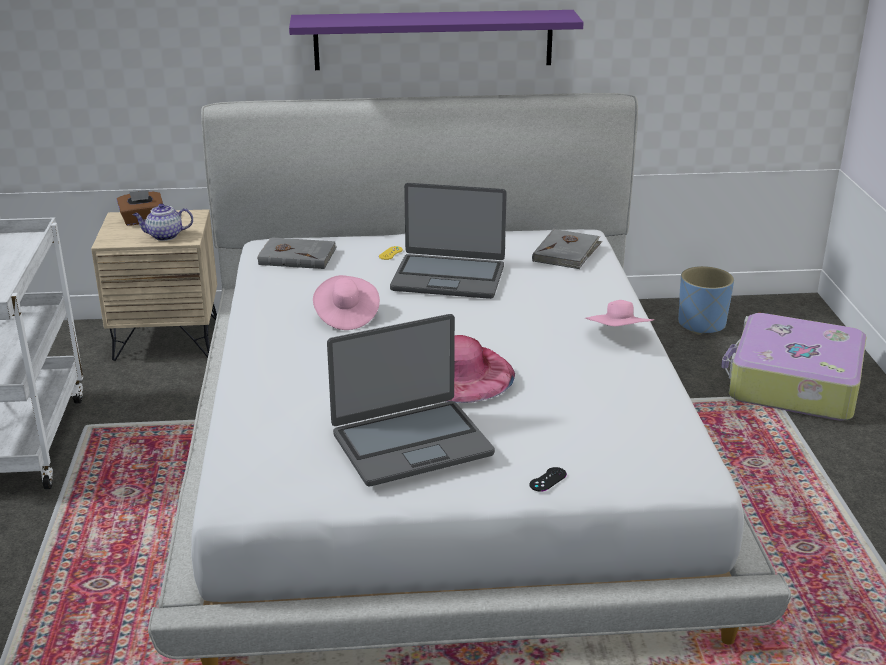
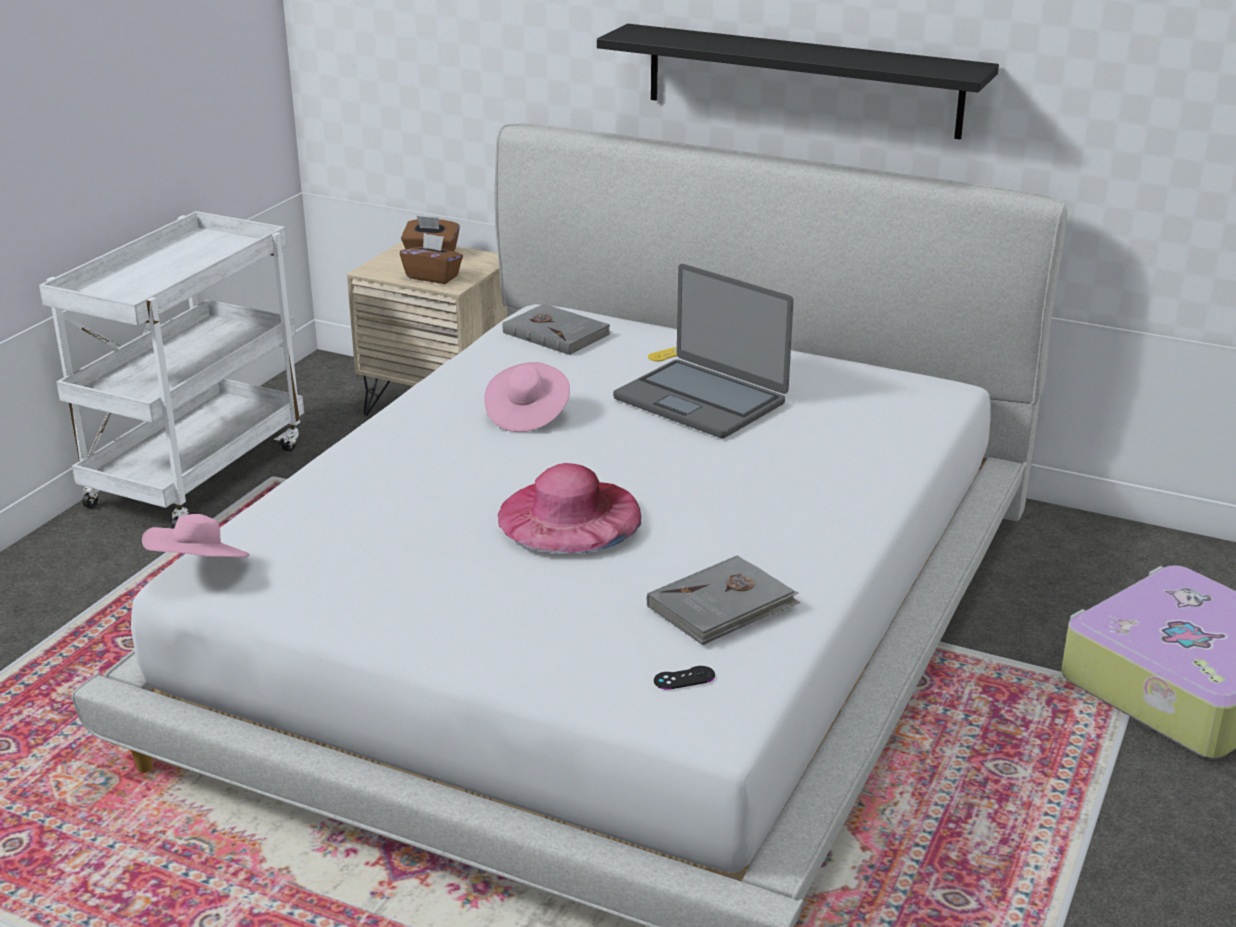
camera: 30 degrees right, 0 degrees up
teapot [133,203,193,241] -> brown tissue box [400,233,463,284]
purple shelf [289,10,584,70] -> black shelf [597,24,999,140]
laptop [327,314,495,486] -> none
black game controller [529,467,567,492] -> black game controller moved to [654,666,715,690]
grey book [532,229,602,269] -> grey book moved to [647,555,800,645]
pink hat [585,300,654,326] -> pink hat moved to [142,514,250,557]
blue planter [678,266,734,335] -> none

